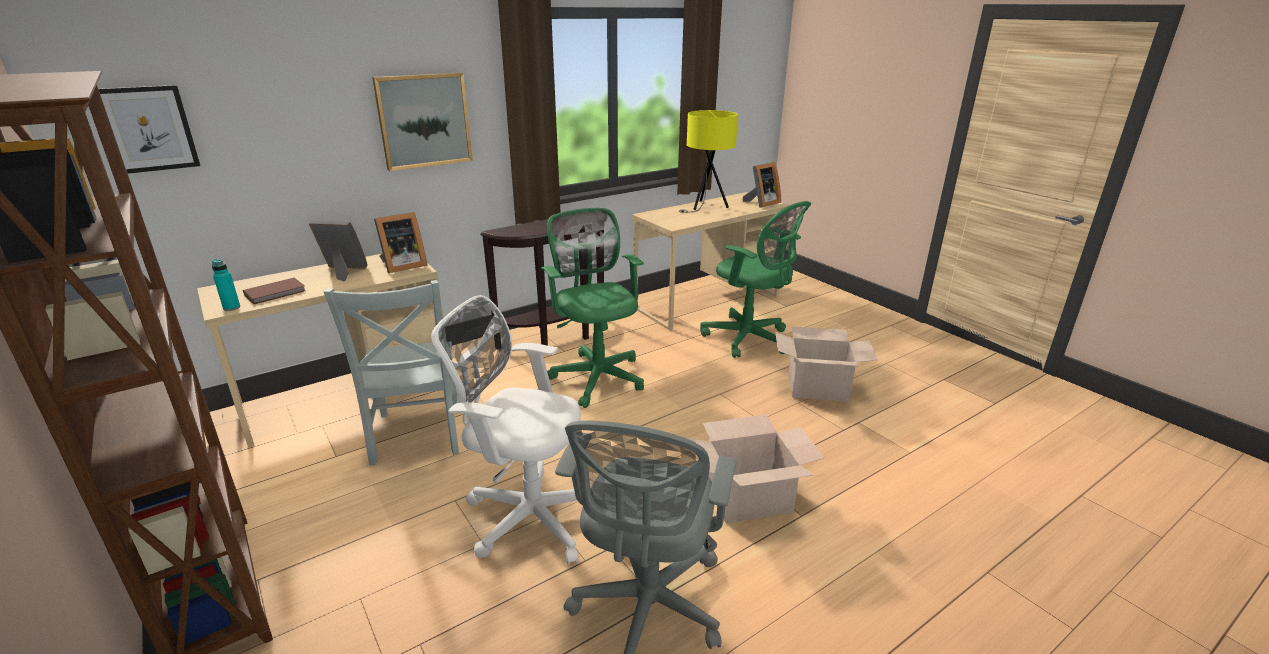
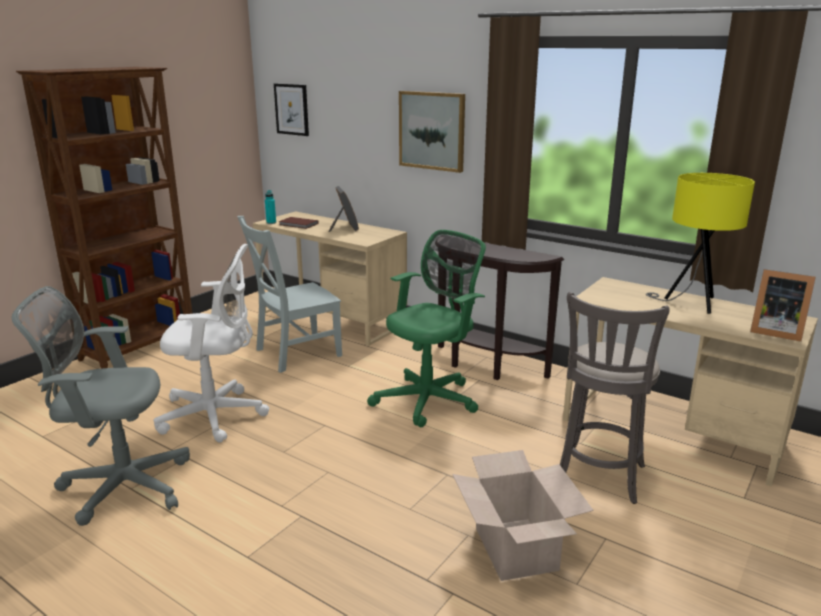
camera: 70 degrees right, 5 degrees down
picture frame [374,212,427,273] -> none
white office chair [431,295,581,565] -> white office chair turned 90 degrees clockwise [153,244,269,443]
cardboard box [688,415,824,523] -> none
green office chair [700,201,811,358] -> grey stool [560,292,670,504]

